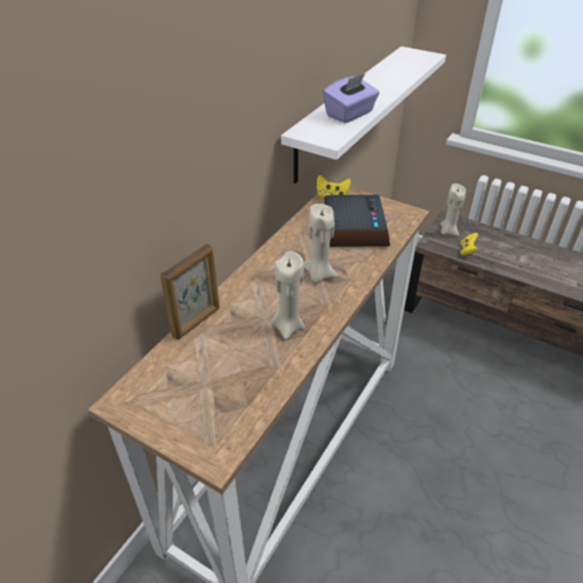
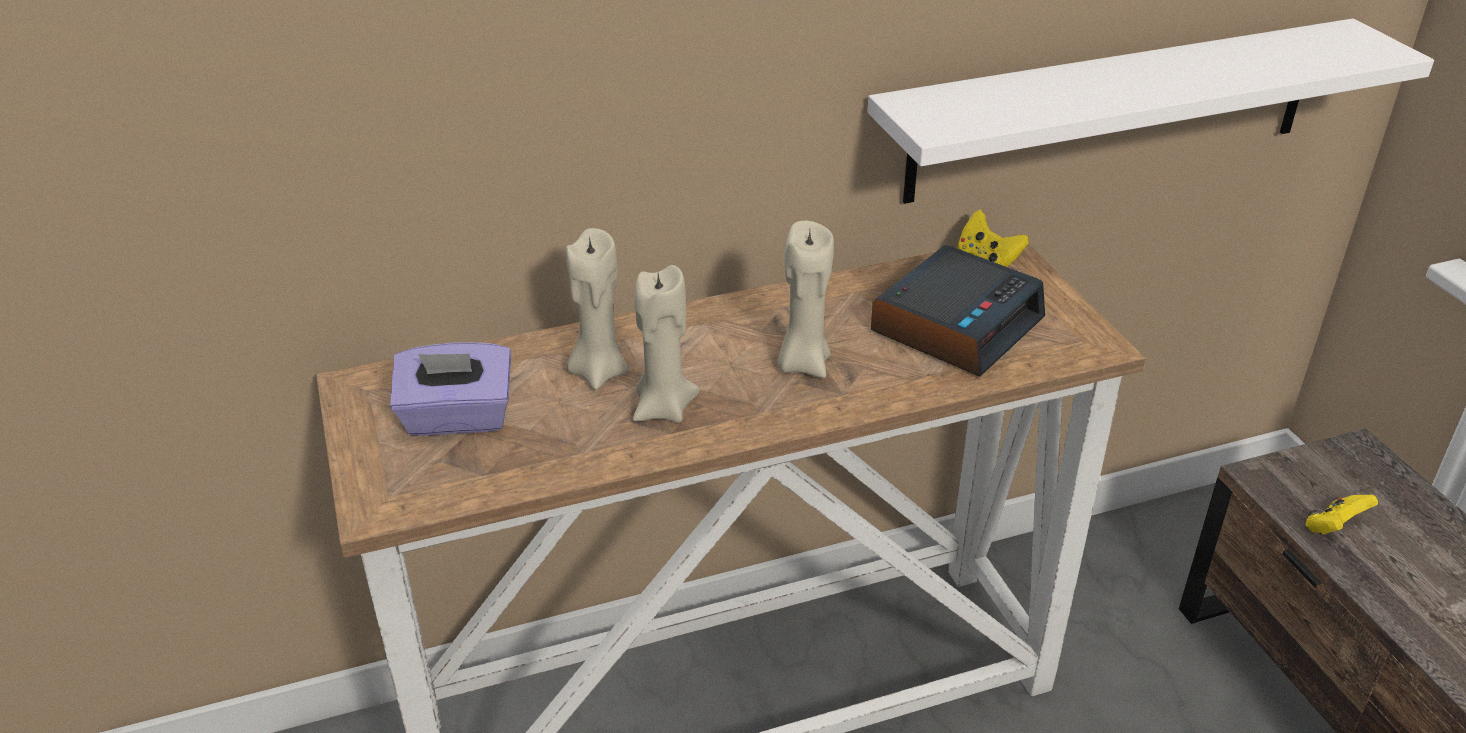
camera: 40 degrees right, 5 degrees down
picture frame [160,244,220,340] -> none
purple tissue box [323,74,379,123] -> purple tissue box moved to [390,342,511,436]
beige candle [440,184,466,236] -> beige candle moved to [566,228,628,390]

